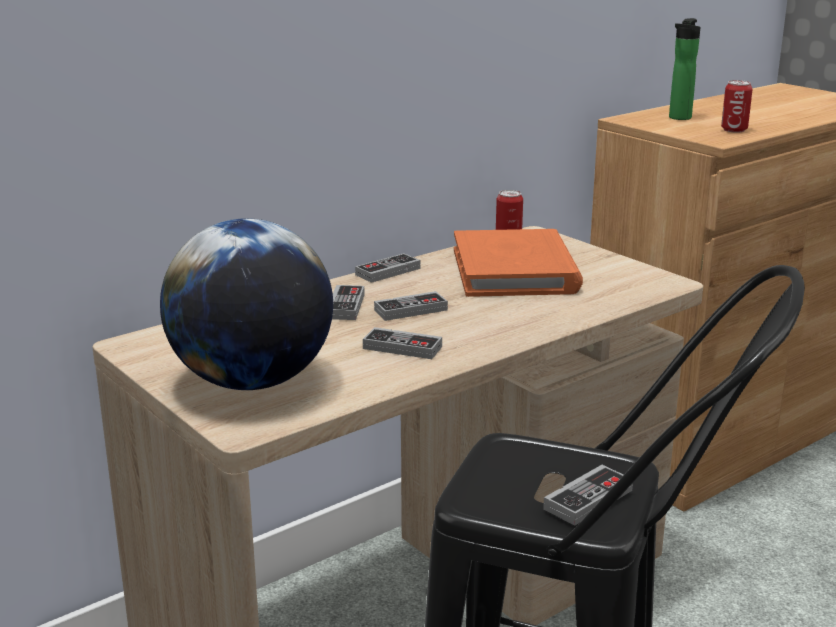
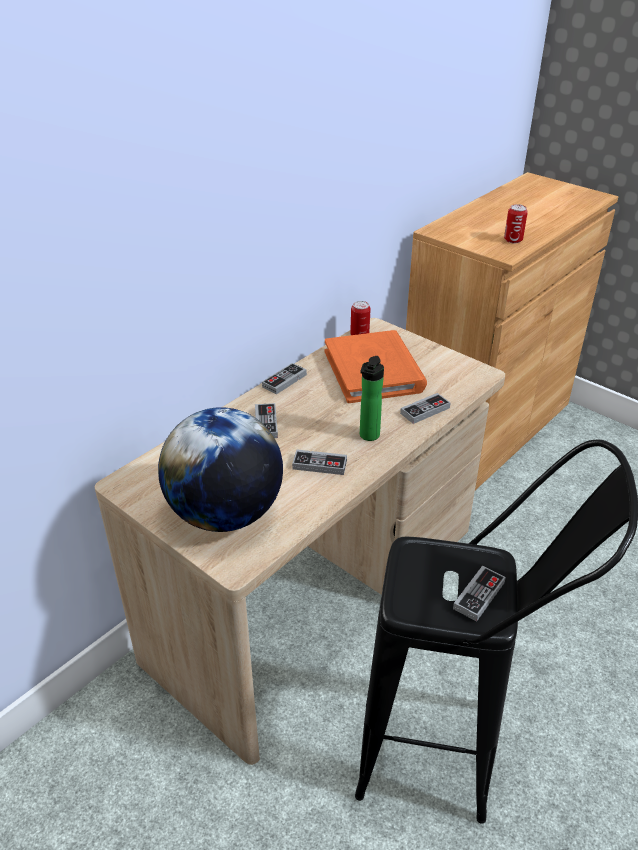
camera: 10 degrees left, 15 degrees up
game controller [374,291,448,321] -> game controller moved to [400,393,450,424]
bottle [669,18,701,120] -> bottle moved to [360,356,384,441]

